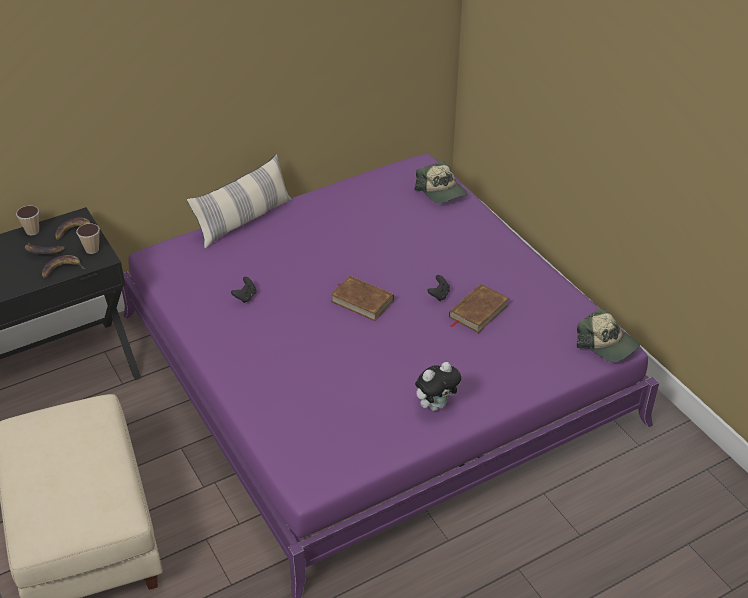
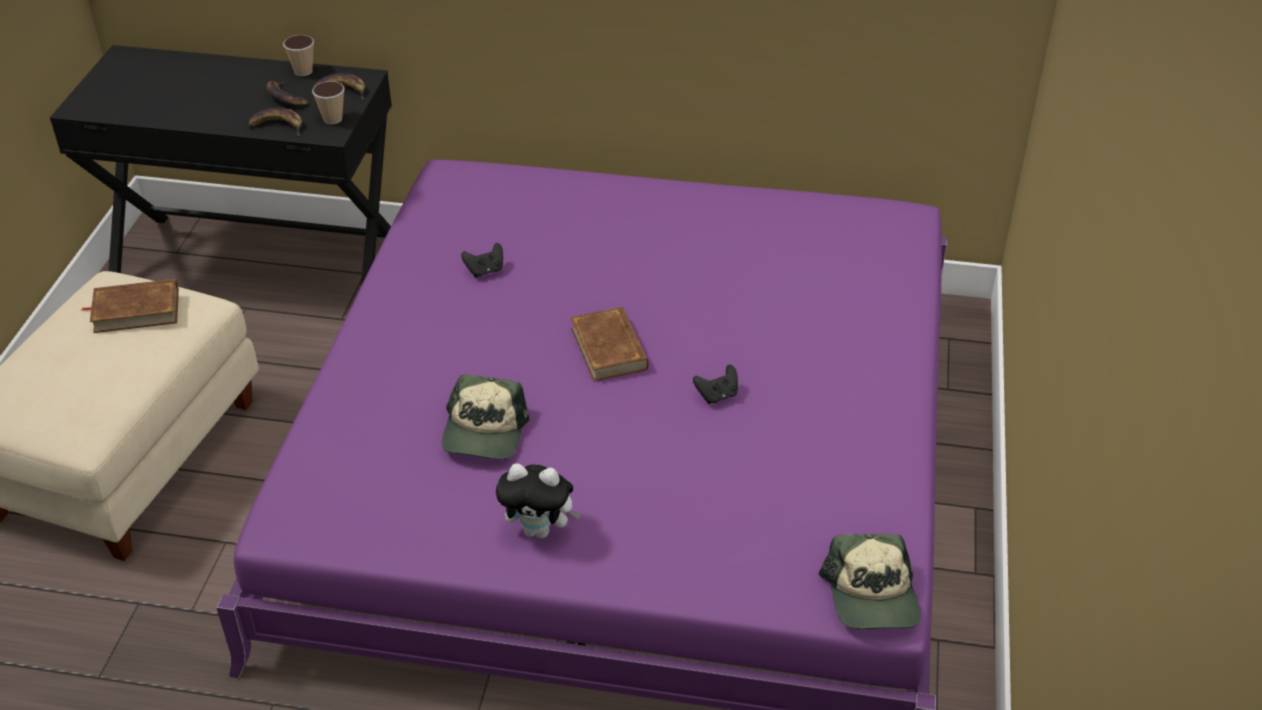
camera: 40 degrees right, 0 degrees up
pillow [187,154,292,249] -> none
cap [414,161,468,203] -> cap moved to [442,374,530,459]
brown book [449,284,509,333] -> brown book moved to [82,279,179,333]

